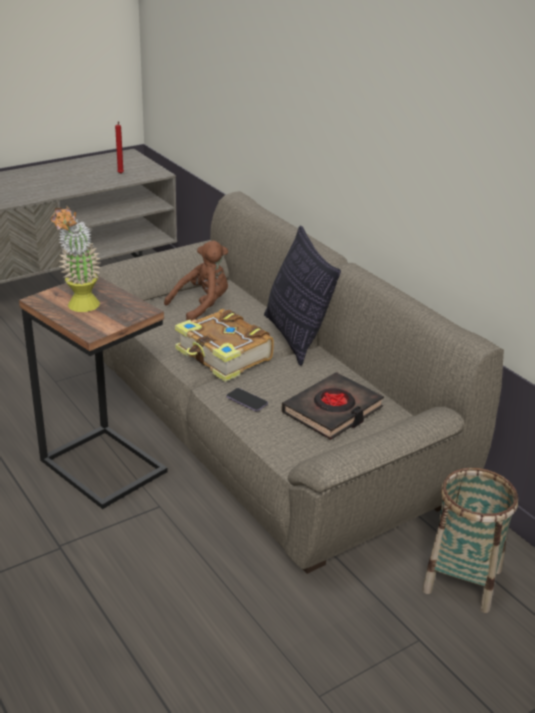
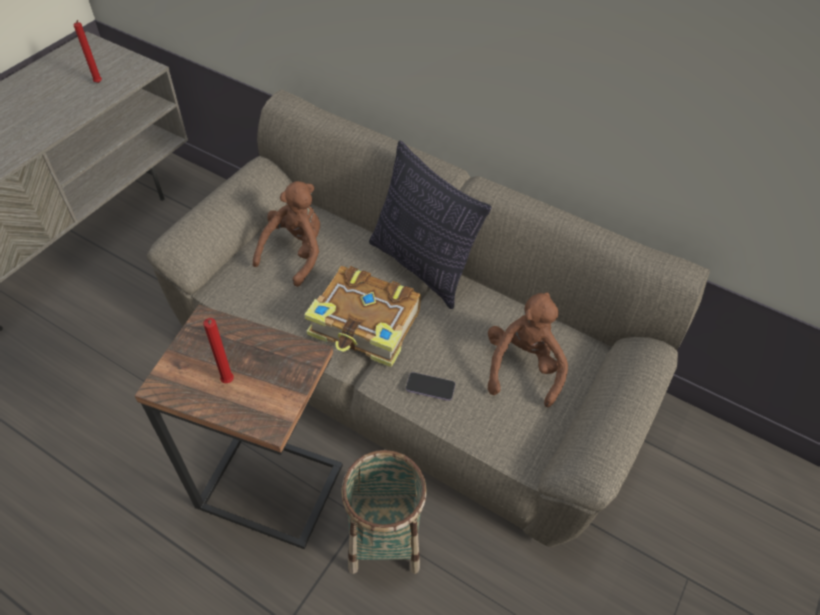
camera: 25 degrees left, 20 degrees up
potted plant [51,207,101,312] -> red candle [203,318,234,383]
black book [281,372,384,440] -> brown plush toy [488,292,568,407]
basket [422,468,518,613] -> basket moved to [341,450,427,574]

